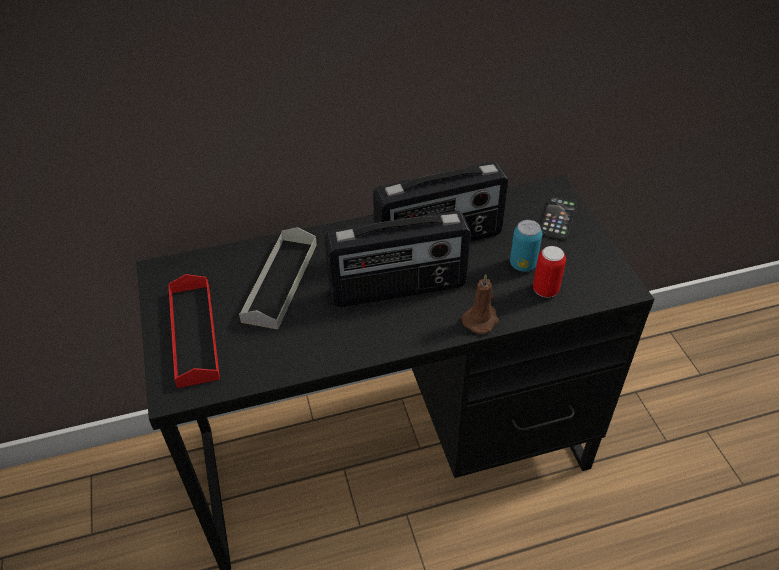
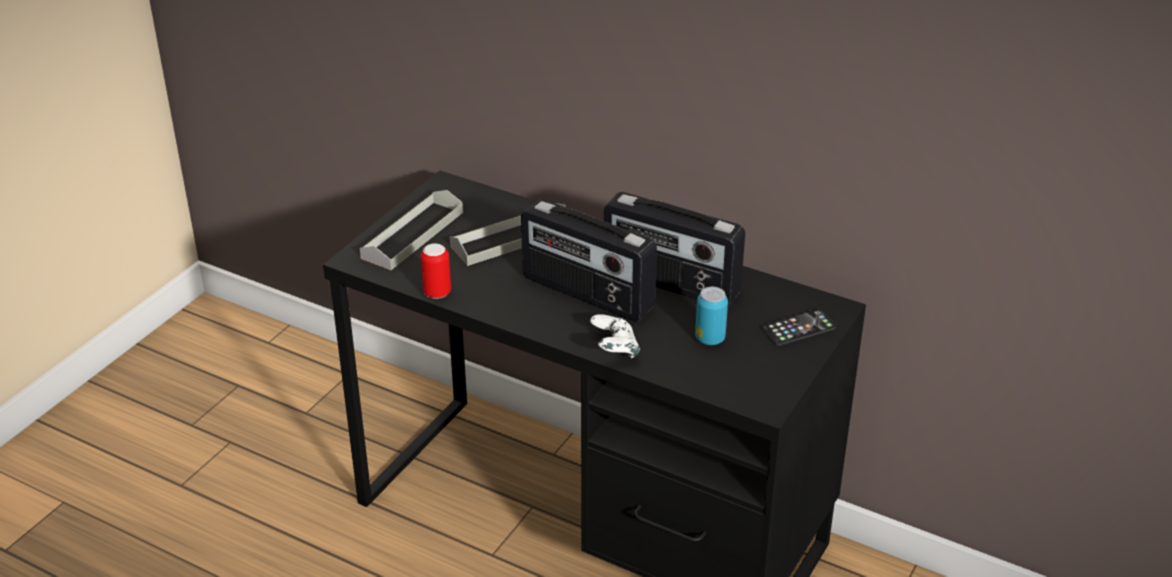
camera: 45 degrees right, 10 degrees down
red tray [168,274,220,388] -> grey tray [360,190,463,270]
brown candle [462,274,499,334] -> white game controller [590,314,640,358]
can [533,246,566,298] -> can moved to [420,244,451,299]

